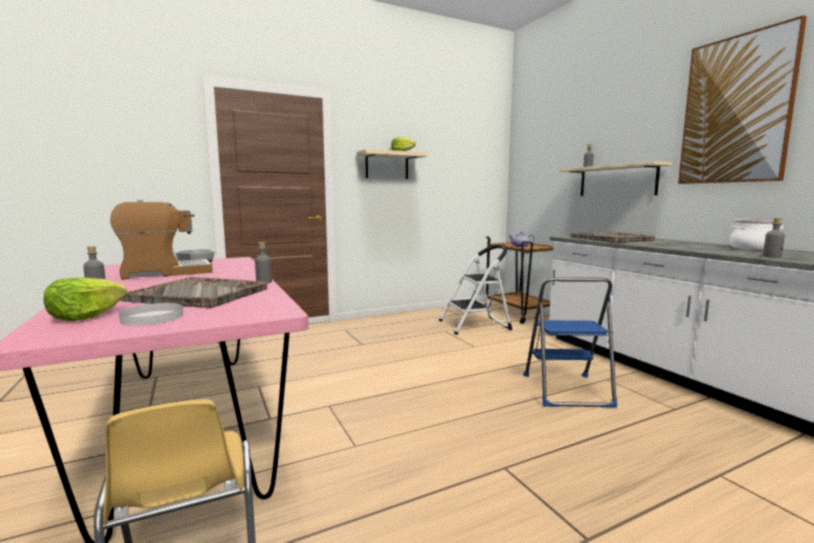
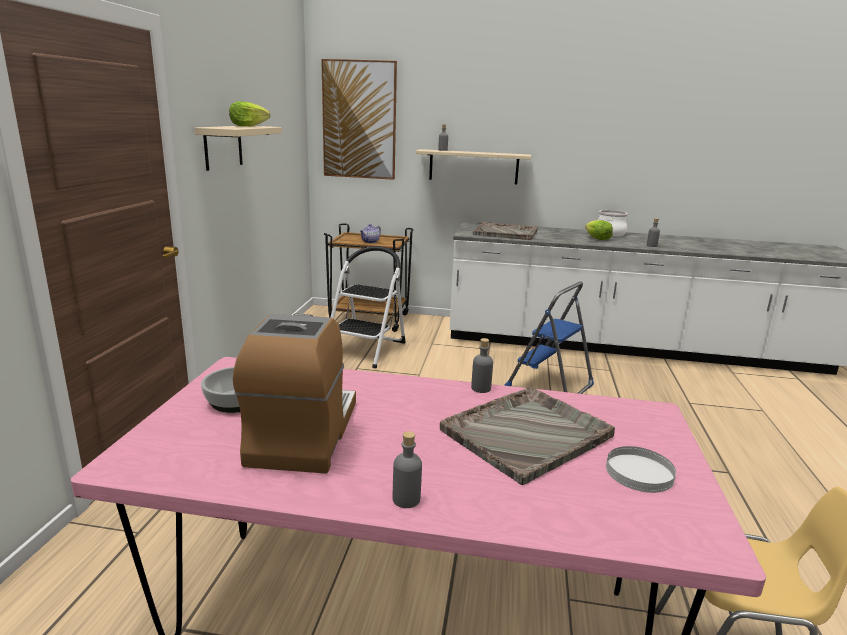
camera: 55 degrees left, 10 degrees up
lettuce [44,277,127,321] -> lettuce moved to [585,220,613,240]
picture [678,15,807,184] -> picture moved to [321,59,397,180]

